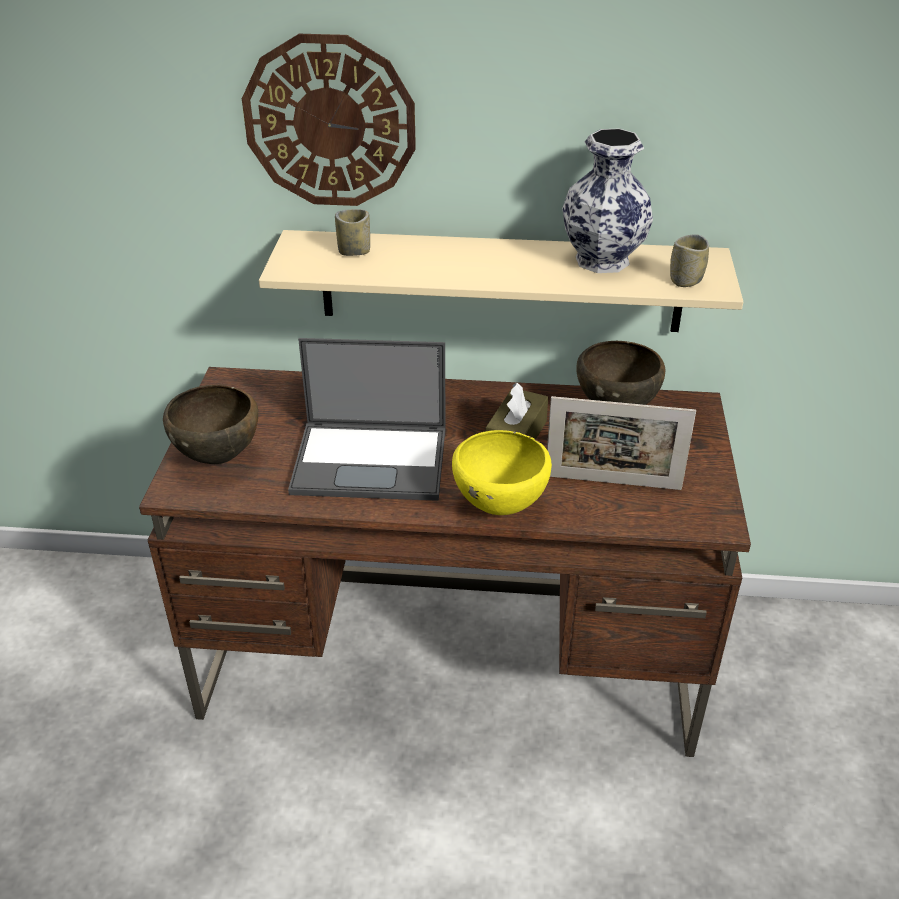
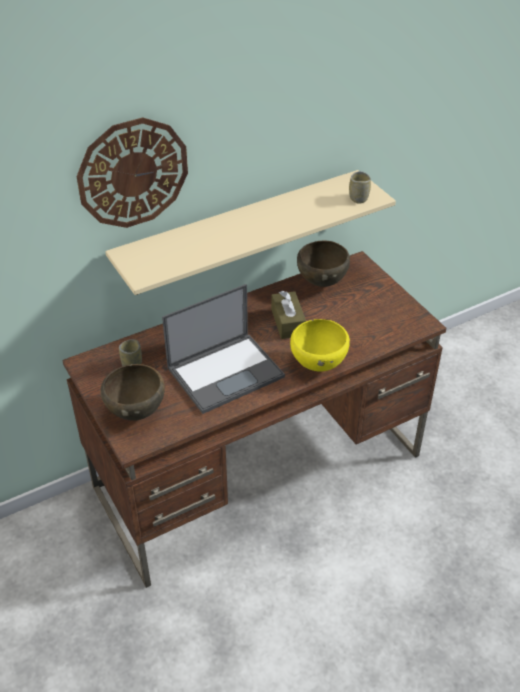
camera: 35 degrees left, 5 degrees up
cup [335,209,370,256] -> cup moved to [119,339,142,366]
picture frame [547,396,696,490] -> none
vase [562,129,653,273] -> none

